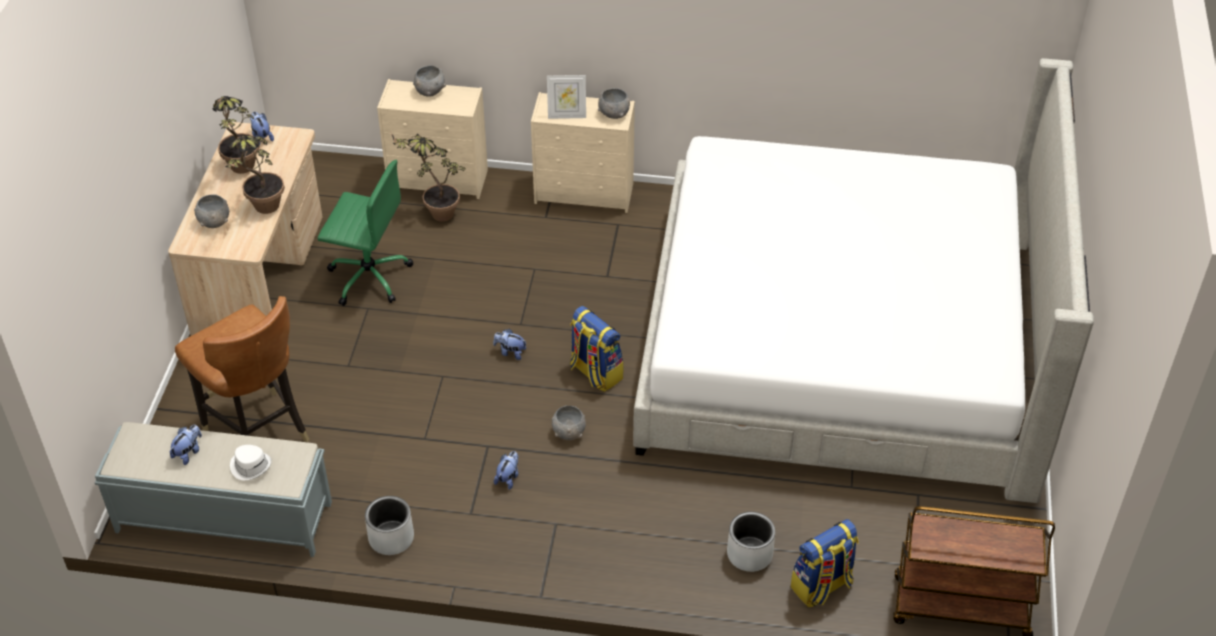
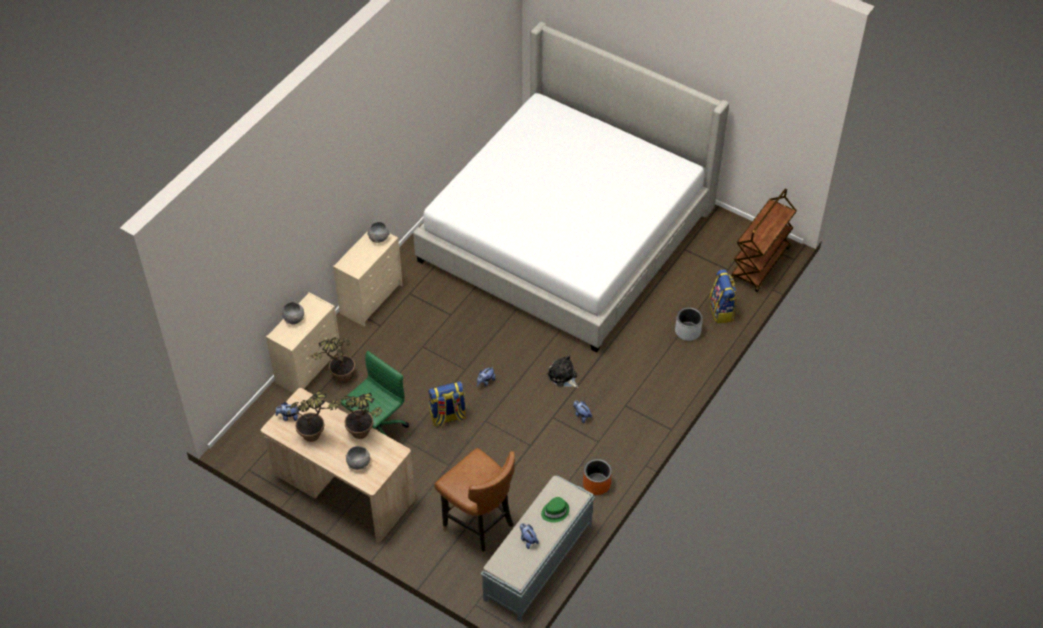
camera: 65 degrees left, 5 degrees up
brown chair [175,296,309,442] -> brown chair turned 60 degrees clockwise [434,448,515,558]
white hat [230,445,272,481] -> green hat [541,497,569,523]
grey planter [365,496,414,555] -> orange planter [583,459,612,495]
picture frame [547,75,586,119] -> none
grey bowl [552,405,586,440] -> plush toy [547,355,578,388]
backpack [570,306,623,392] -> backpack moved to [428,381,466,427]

